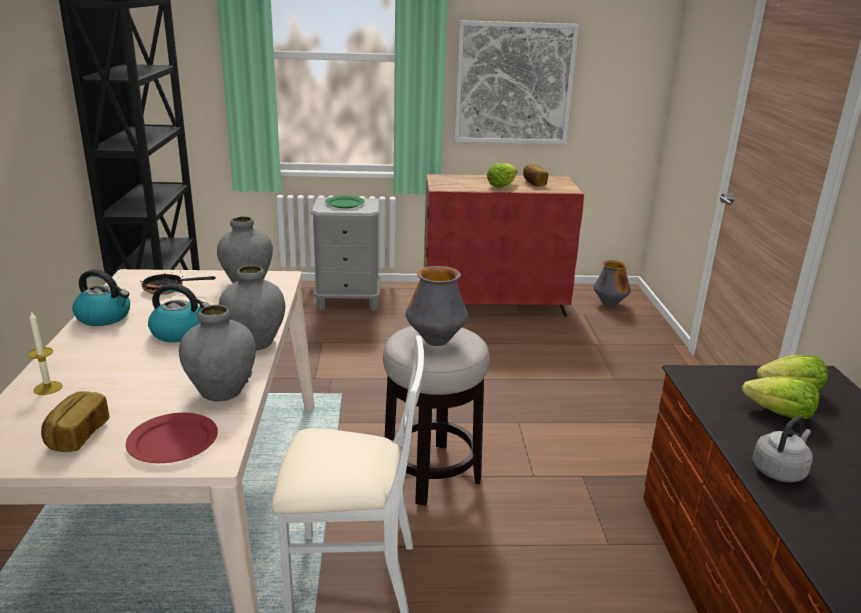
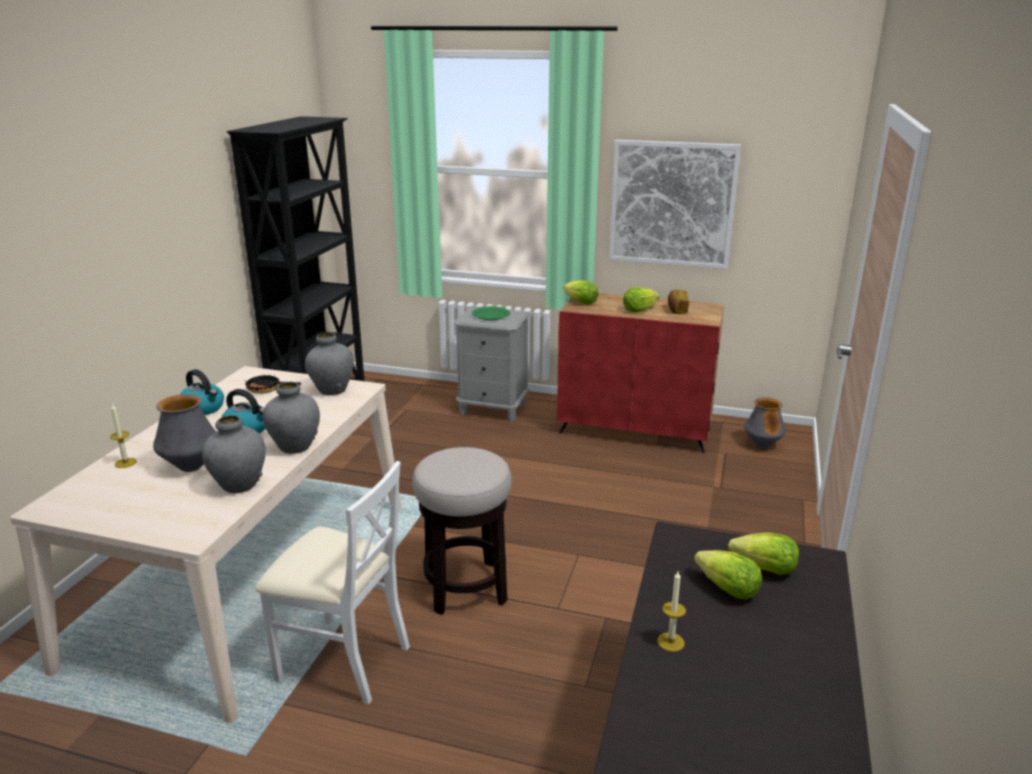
camera: 20 degrees right, 0 degrees up
bread [41,391,109,452] -> none
red plate [126,413,218,463] -> none
vase [406,266,468,346] -> vase moved to [153,394,216,472]
grey kettle [753,415,813,482] -> candle [657,572,686,652]
none -> lettuce [563,280,598,305]

